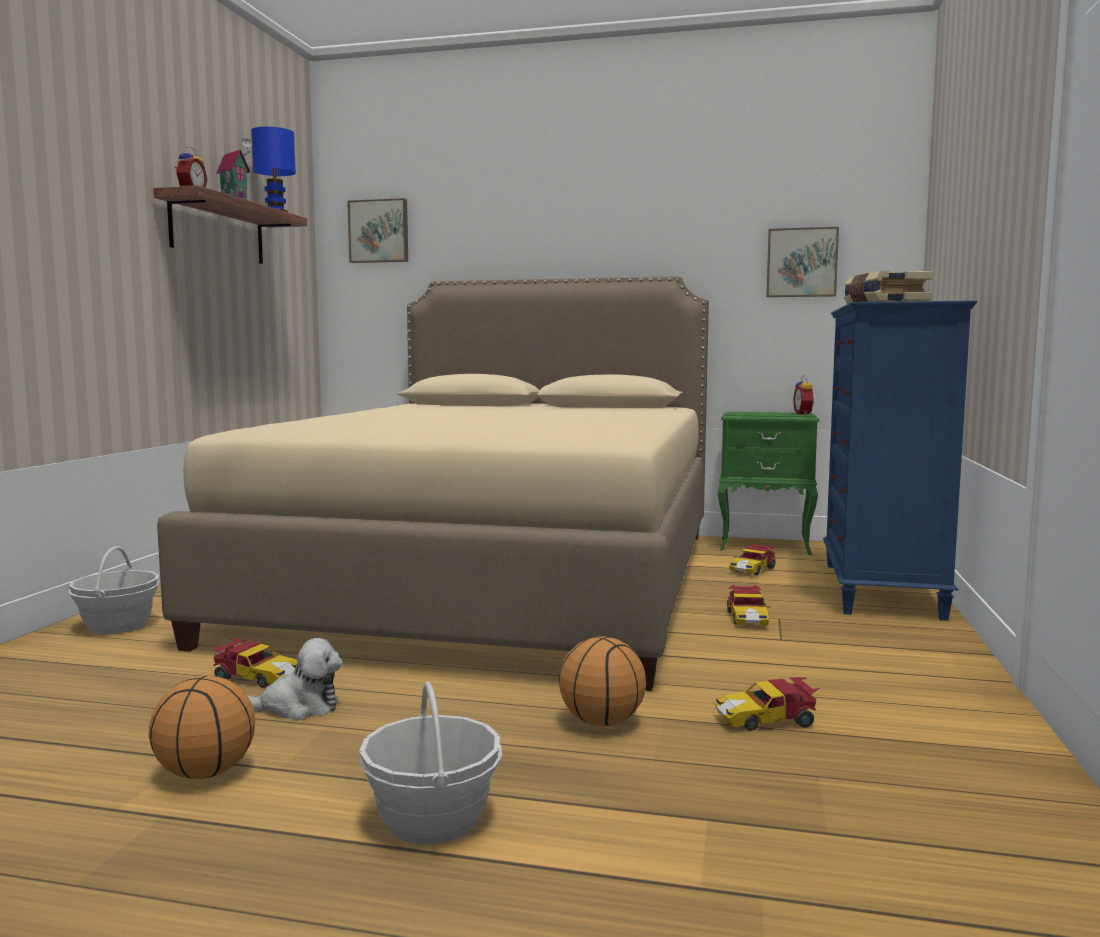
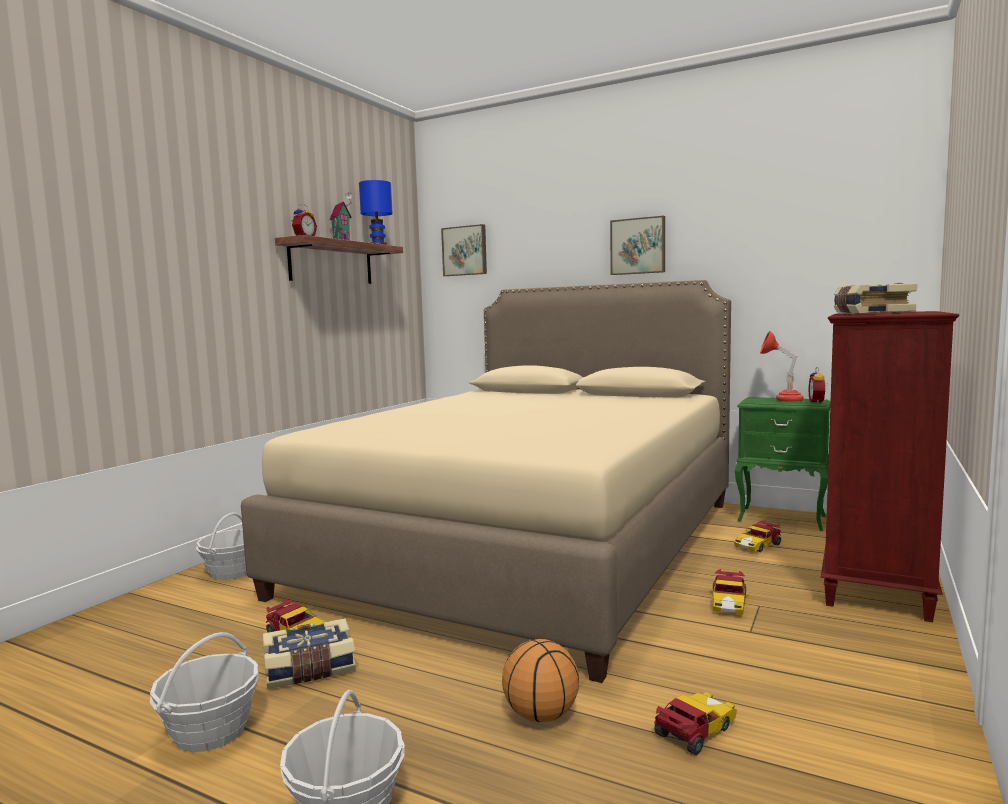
camera: 15 degrees right, 0 degrees up
basketball [149,676,255,779] -> basket [150,632,259,752]
plush toy [247,638,343,721] -> book [263,618,356,689]
toy car [714,677,820,731] -> toy car turned 135 degrees clockwise [654,692,737,755]
picture [766,227,839,297] -> picture moved to [610,216,665,275]
blue dresser [823,300,977,621] -> red dresser [820,311,959,622]
none -> red table lamp [760,331,803,402]

